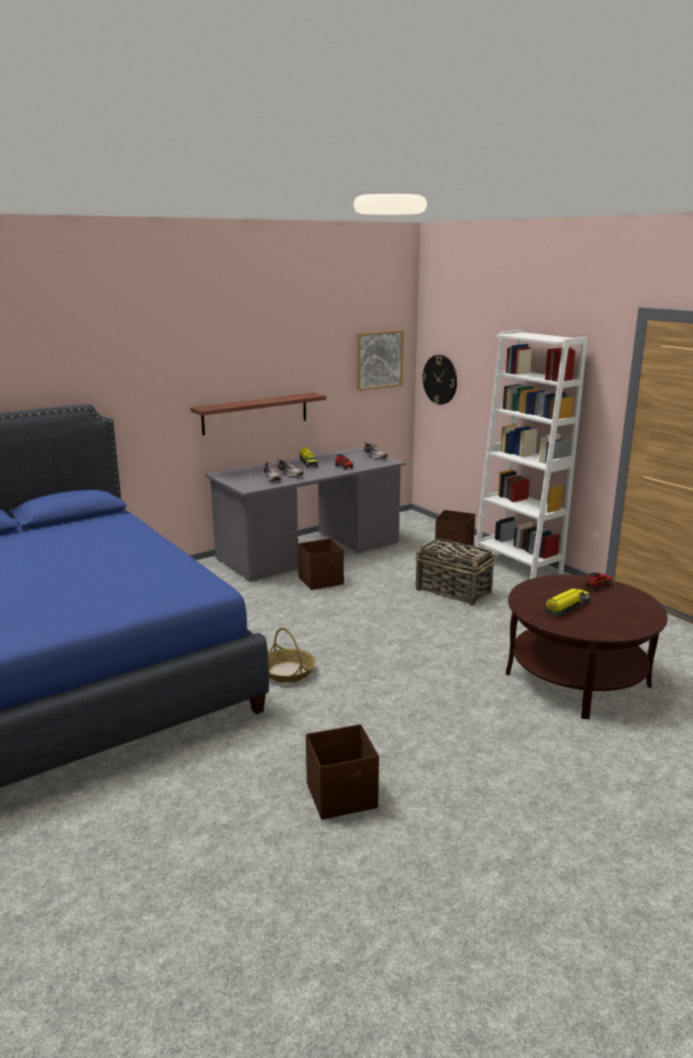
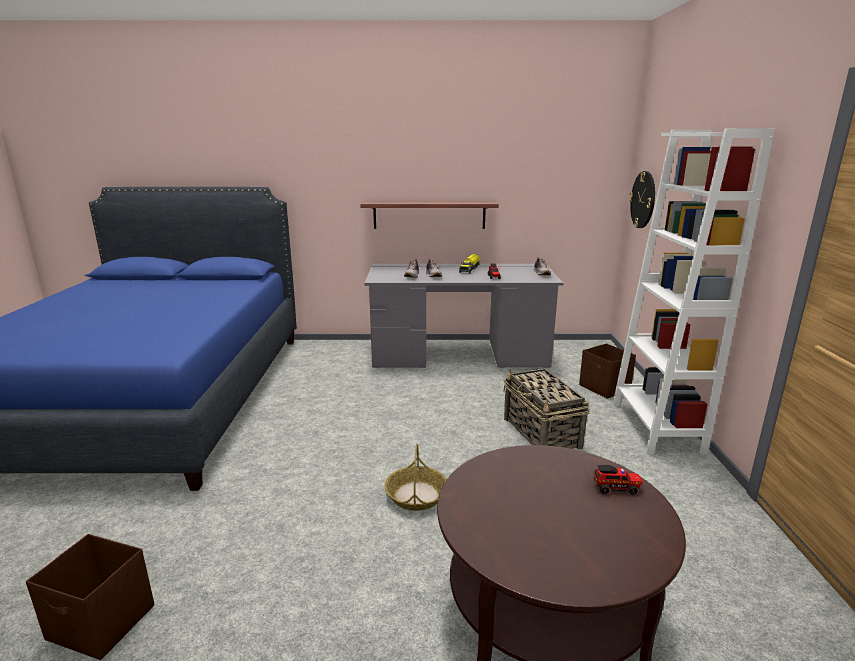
camera: 35 degrees right, 0 degrees up
basket [268,628,316,683] -> basket moved to [385,444,447,511]
brown storage box [298,538,344,590] -> none
picture [356,330,404,391] -> none
toy truck [544,588,590,617] -> none

